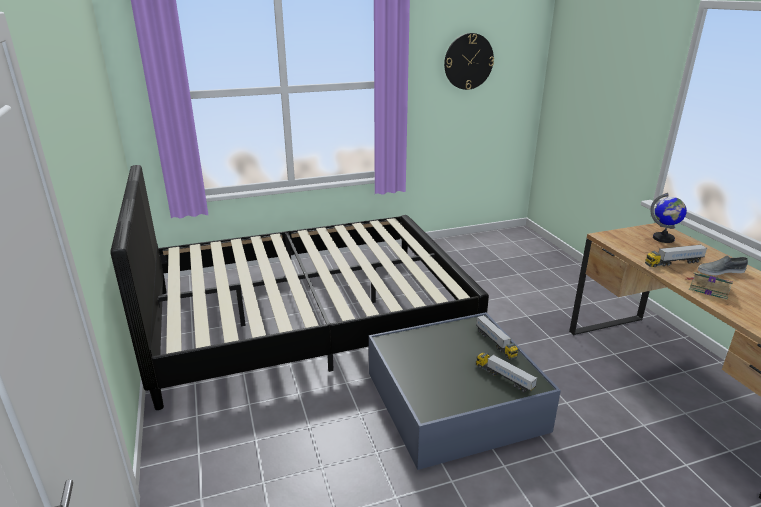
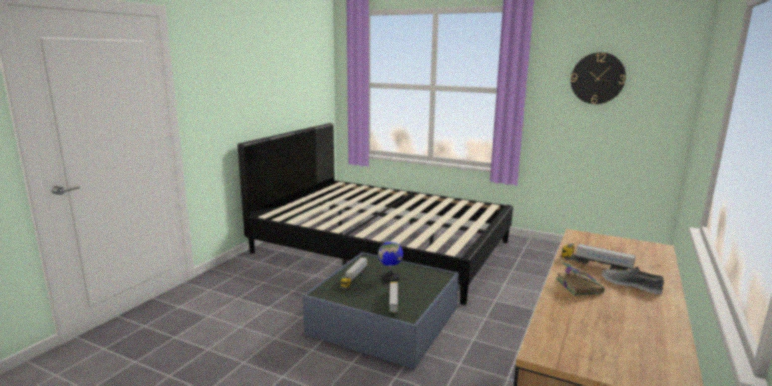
camera: 45 degrees right, 10 degrees down
toy truck [476,315,518,360] -> toy truck moved to [340,257,368,289]
globe [650,193,687,243] -> globe moved to [378,237,403,283]

